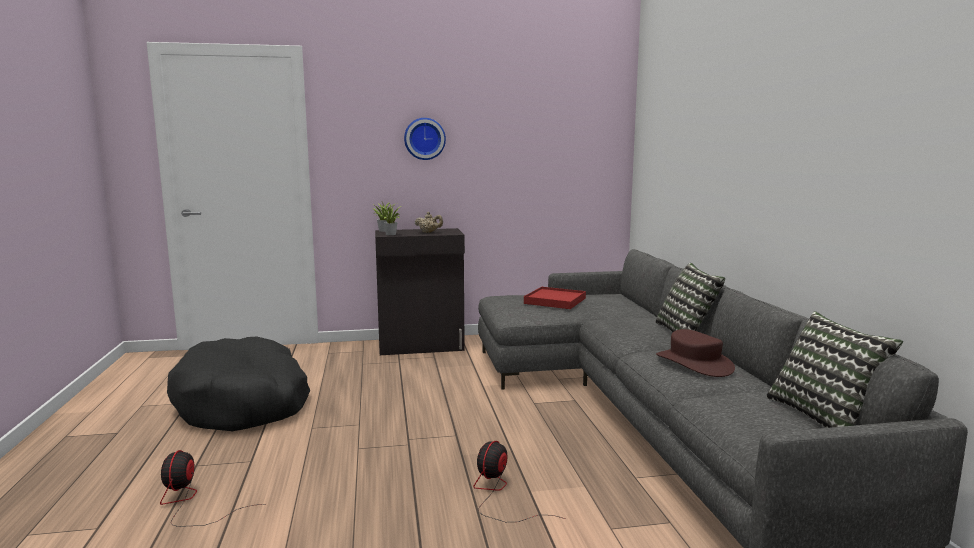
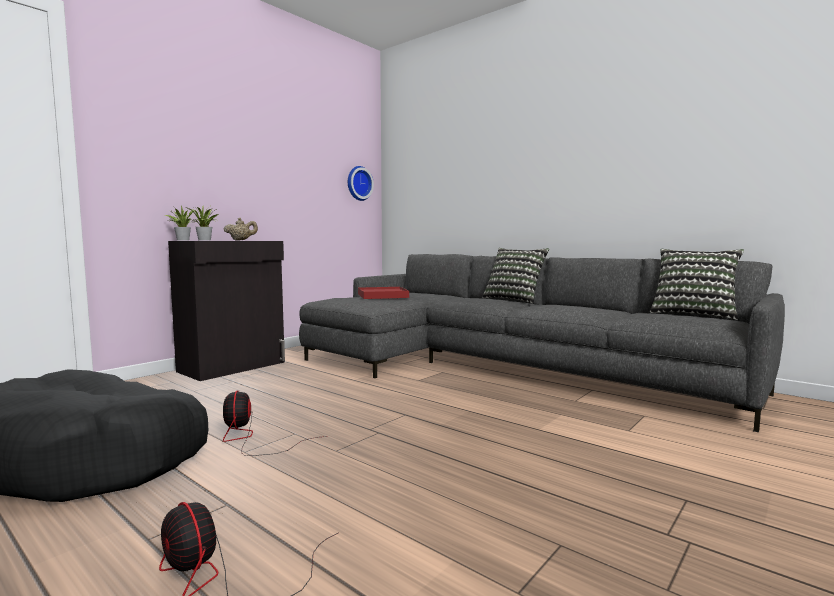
camera: 40 degrees left, 5 degrees down
wall clock [404,118,446,160] -> wall clock moved to [348,166,374,201]
fan [473,441,565,522] -> fan moved to [223,390,327,456]
brown hat [656,329,735,377] -> none

